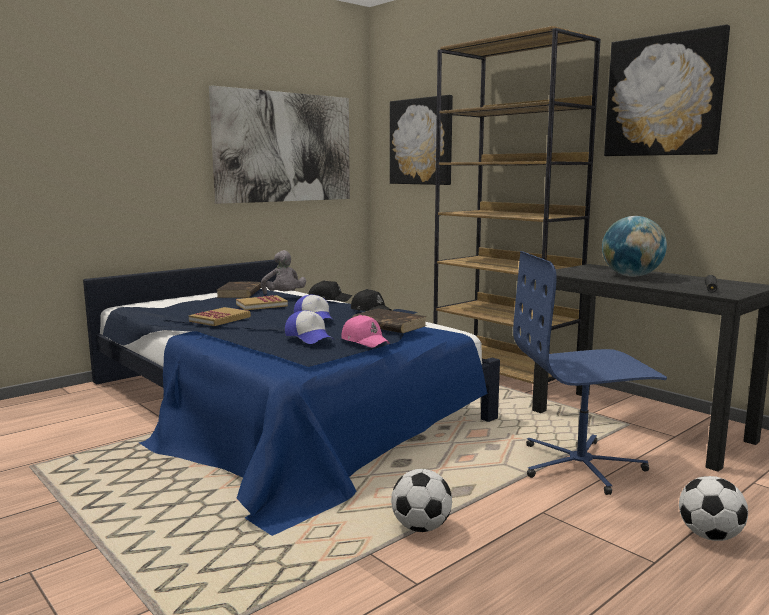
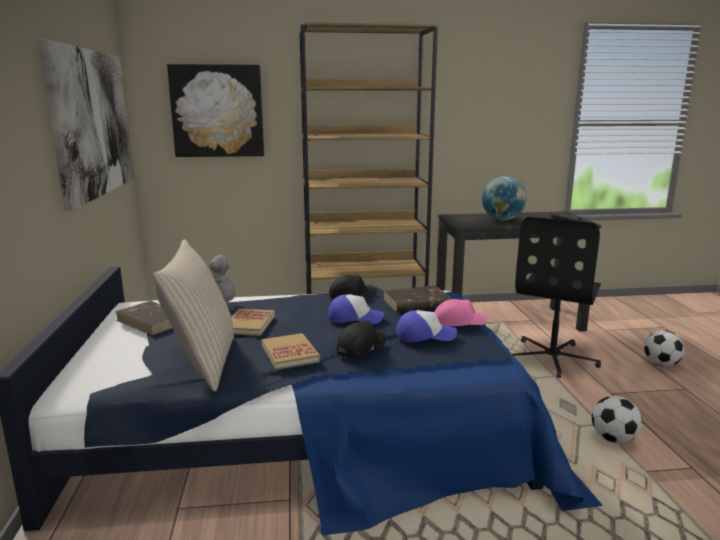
camera: 55 degrees left, 5 degrees up
black cap [308,280,352,302] -> black cap moved to [336,321,386,358]
blue office chair [513,251,667,495] -> black office chair [512,217,601,378]
picture [604,24,730,156] -> none
none -> beige pillow [153,239,234,392]

